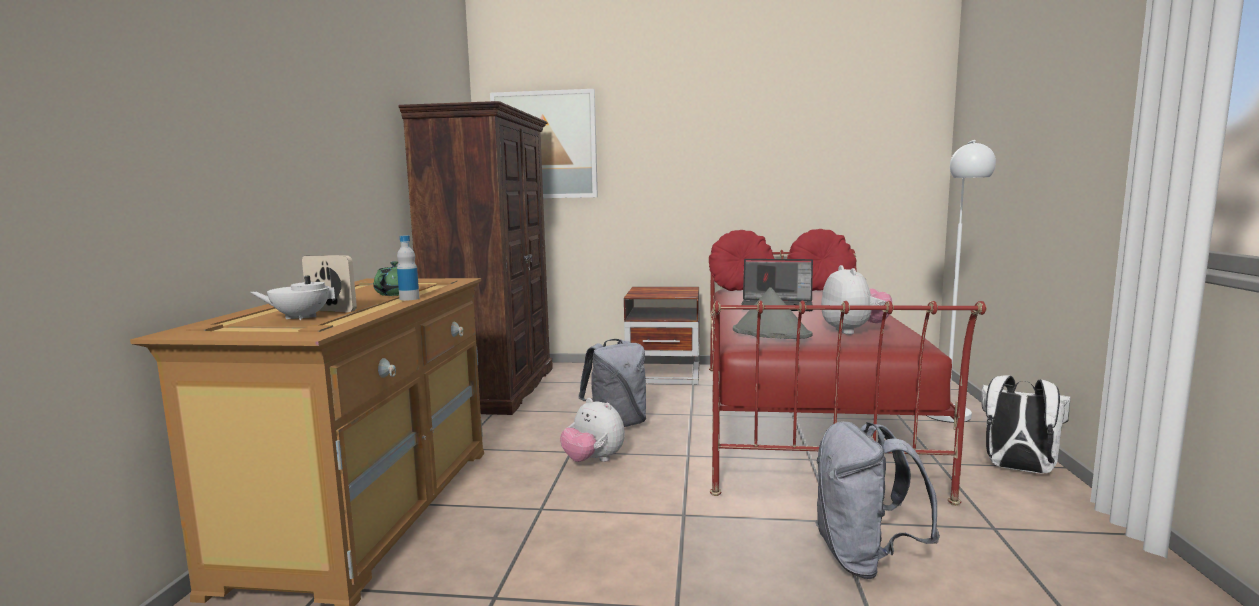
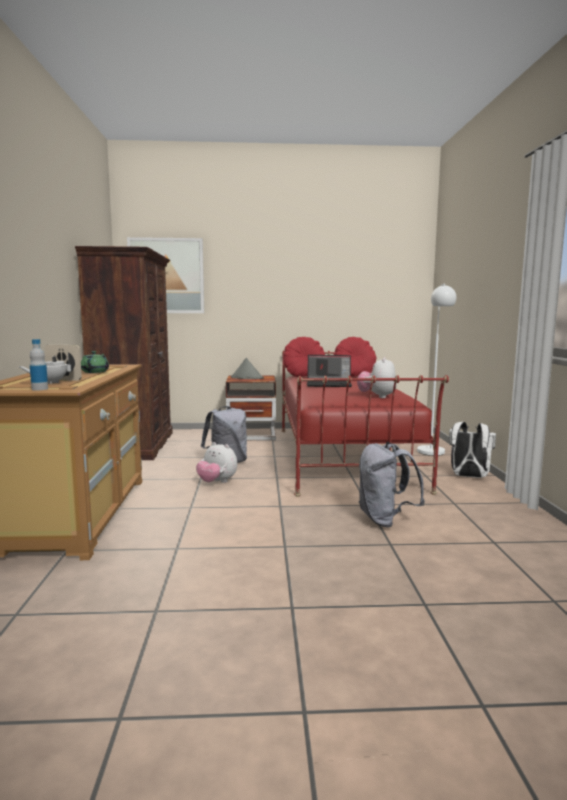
camera: 10 degrees left, 0 degrees up
bottle [397,235,419,301] -> bottle moved to [30,339,48,390]
grey hat [733,287,813,339] -> grey hat moved to [231,358,264,379]
plush toy [821,265,893,334] -> plush toy turned 150 degrees counterclockwise [357,357,397,398]

